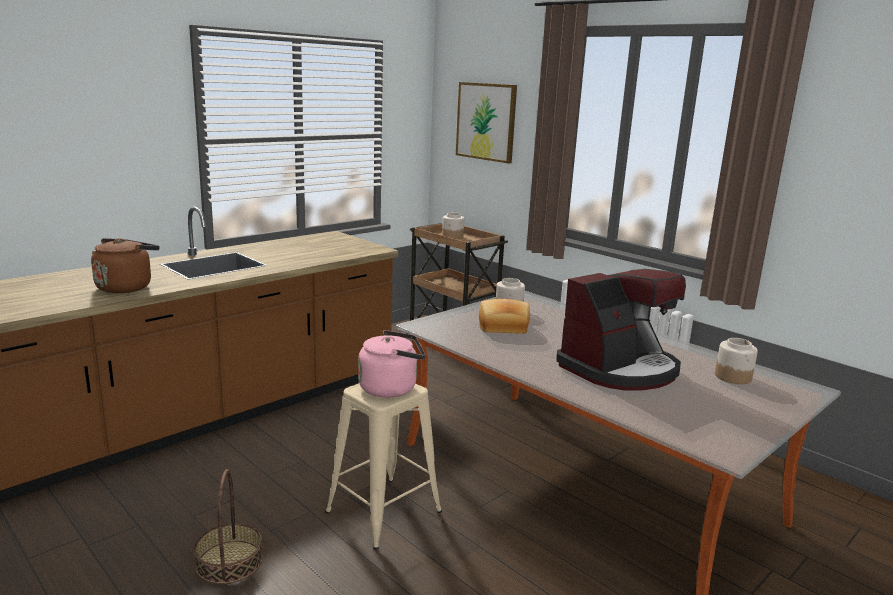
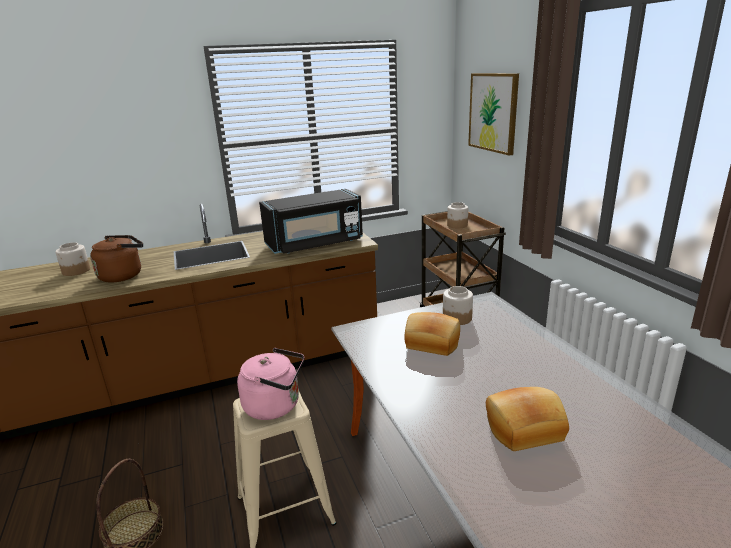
camera: 25 degrees right, 5 degrees up
coffee machine [556,269,686,391] -> bread [486,387,569,451]
jar [715,338,758,384] -> jar moved to [55,242,90,276]
none -> black microwave [259,189,363,254]

